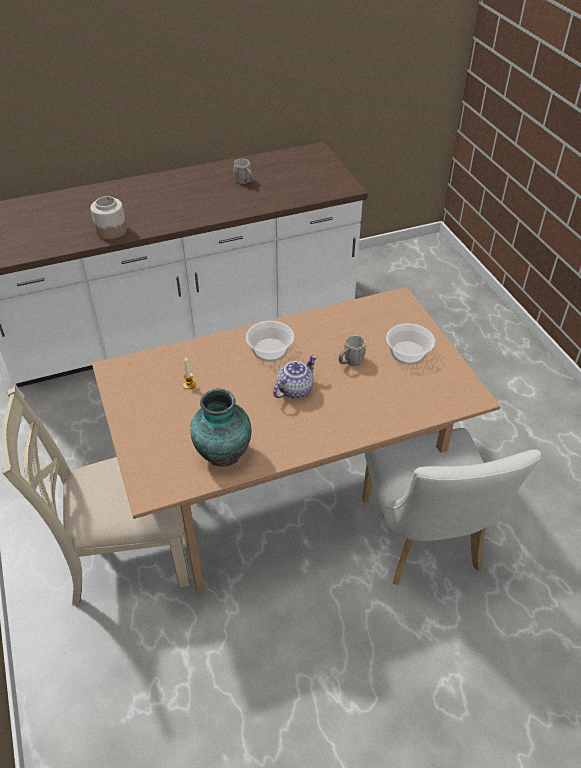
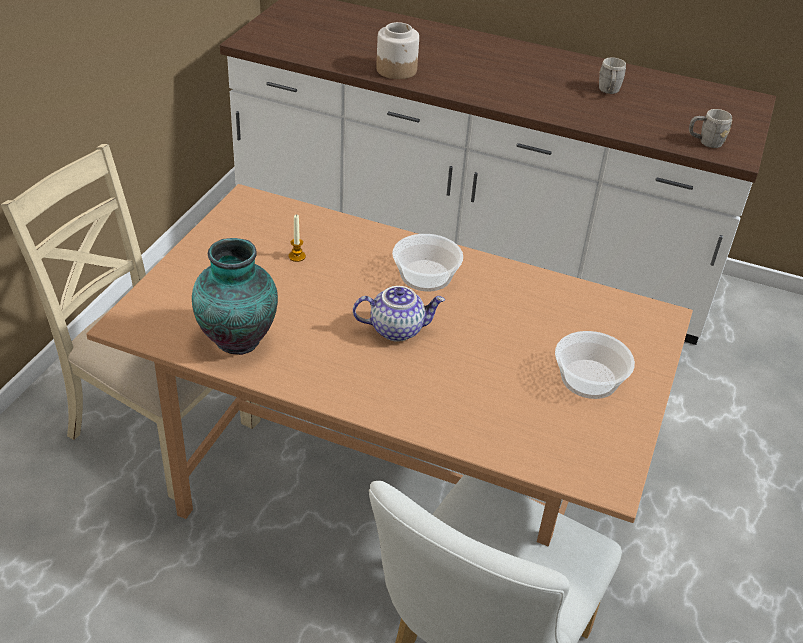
camera: 40 degrees right, 5 degrees down
grey mug [339,335,366,366] -> grey mug moved to [689,109,732,148]

